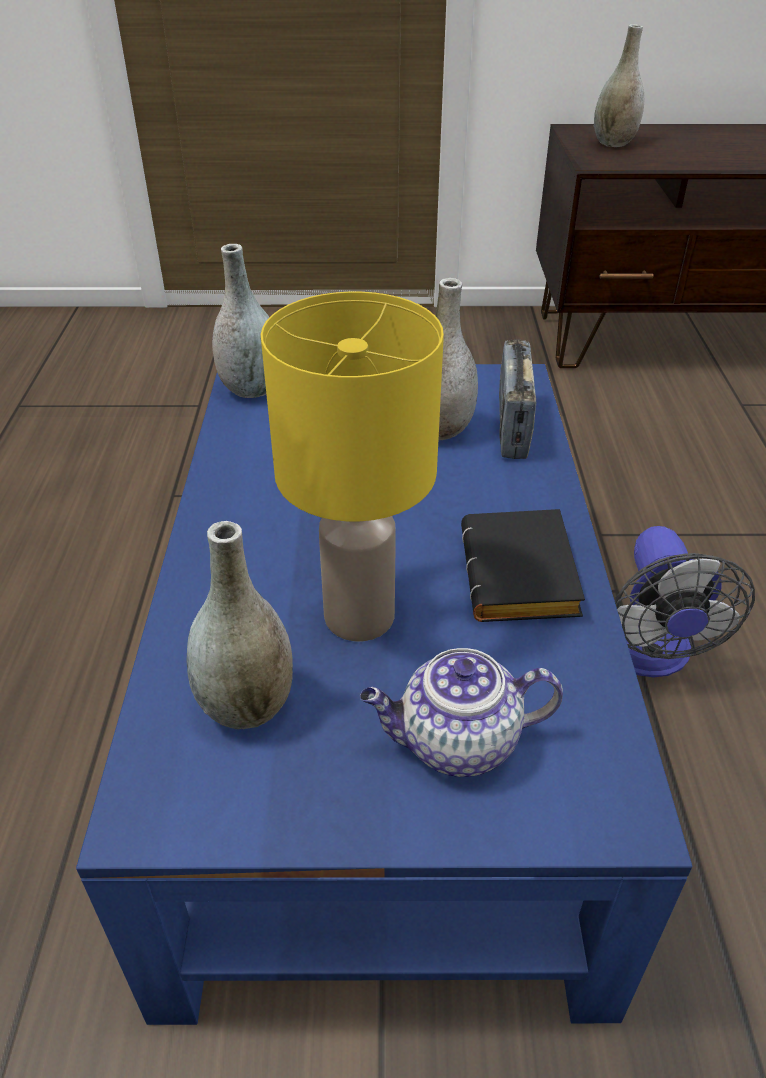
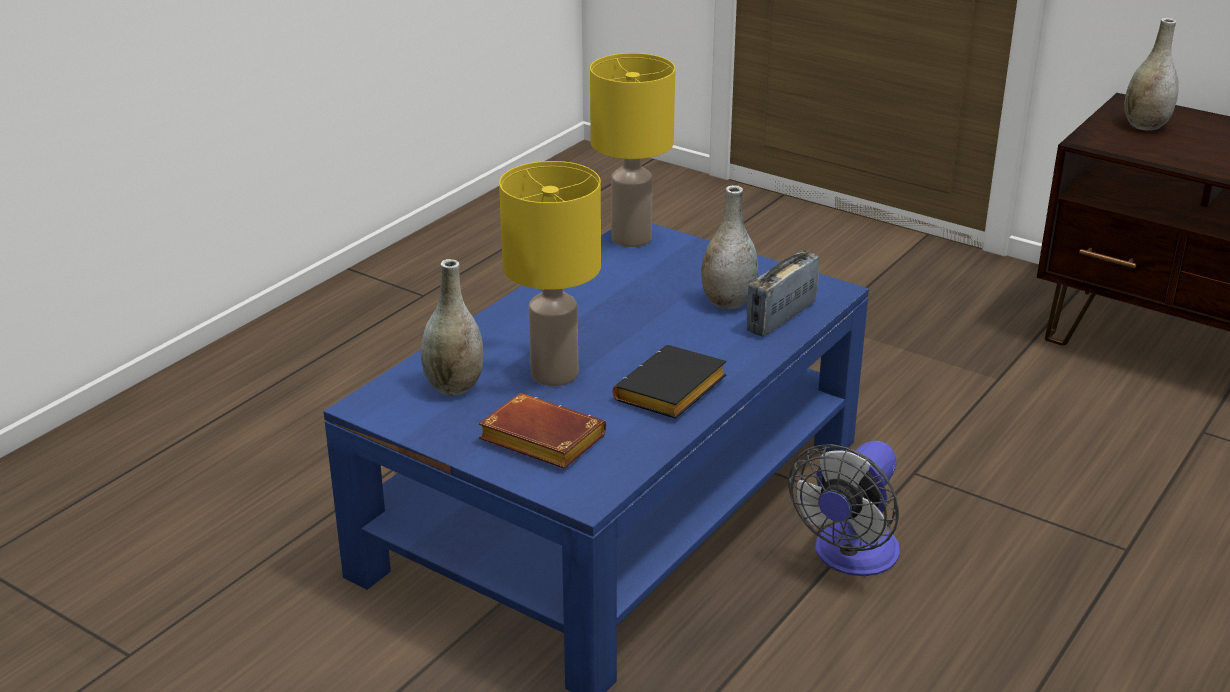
camera: 35 degrees right, 10 degrees down
grey vase [212,244,269,398] -> yellow table lamp [590,53,675,247]
teapot [360,648,563,777] -> brown book [479,393,606,469]

